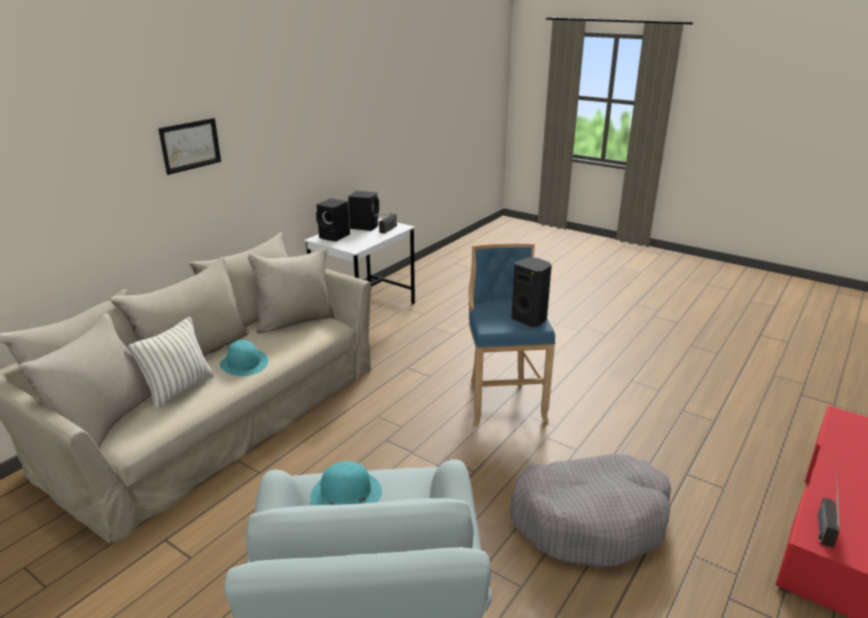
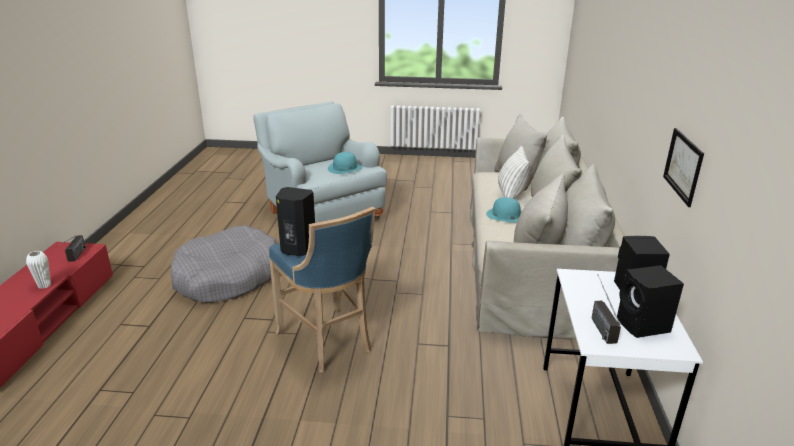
camera: 150 degrees right, 0 degrees up
picture [158,118,221,175] -> picture moved to [663,128,704,207]
none -> white vase [26,251,51,289]

